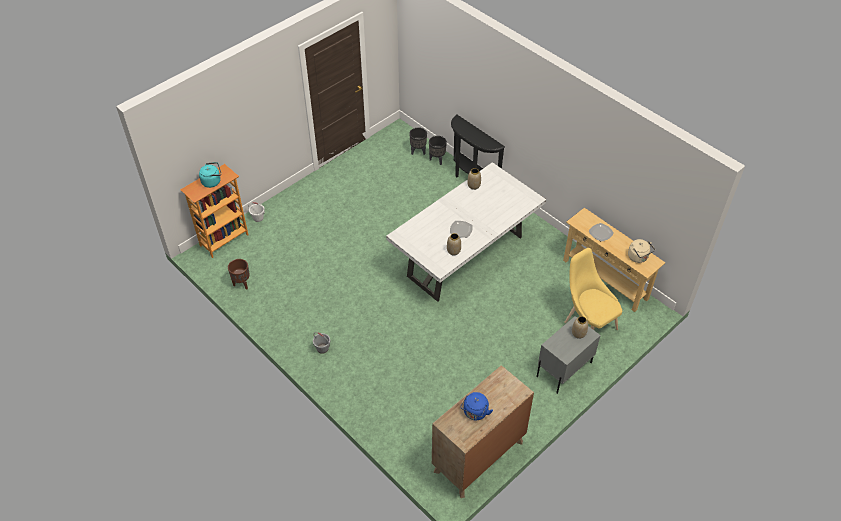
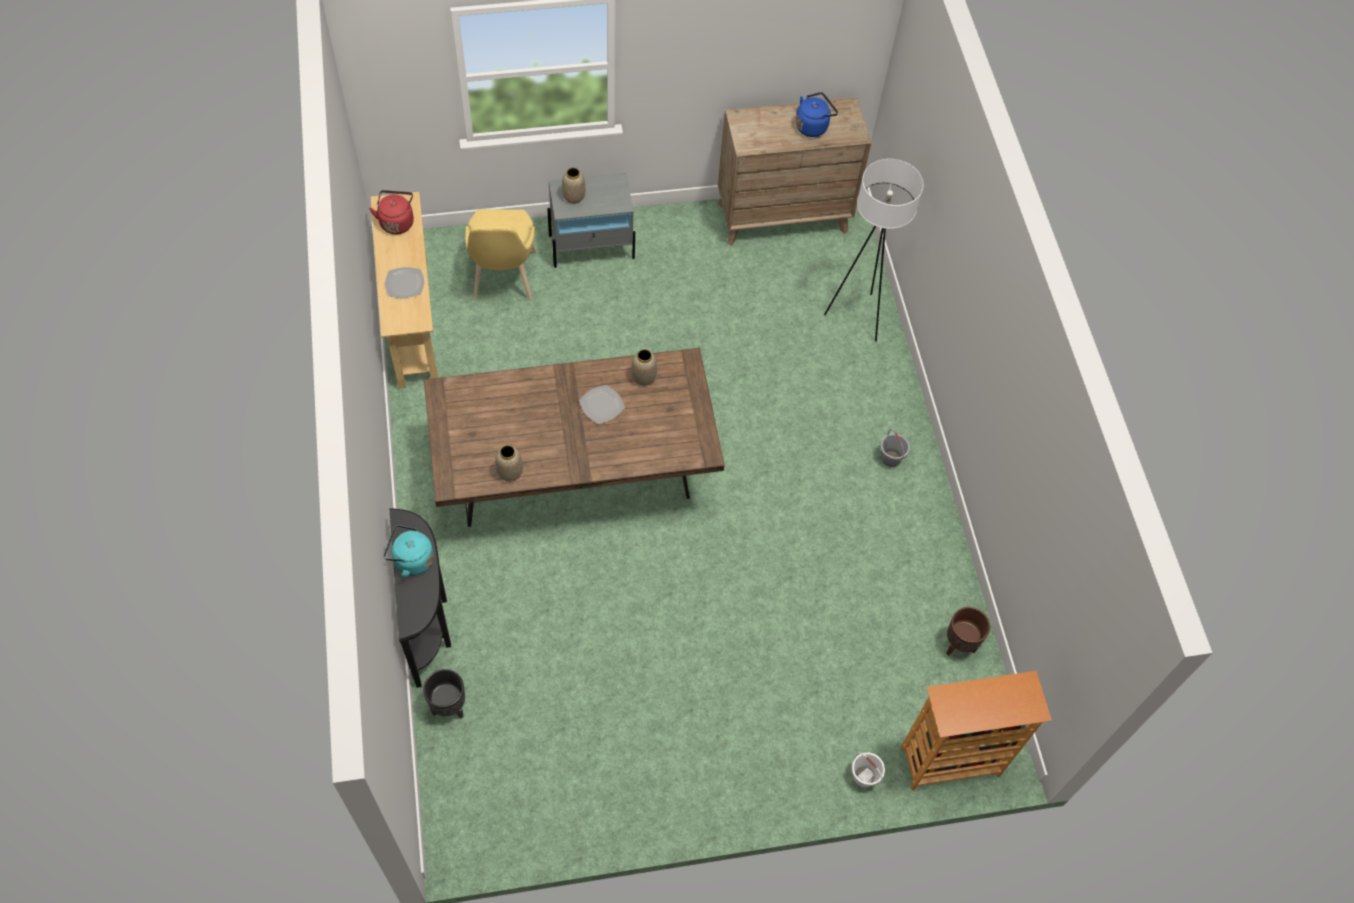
camera: 150 degrees left, 10 degrees up
turquoise kettle [199,162,221,188] -> turquoise kettle moved to [384,525,434,577]
white dining table [386,162,546,302] -> brown dining table [424,348,725,527]
black planter [409,127,427,155] -> none
beige kettle [628,239,655,263] -> red kettle [369,190,414,234]
none -> white floor lamp [824,159,923,342]

